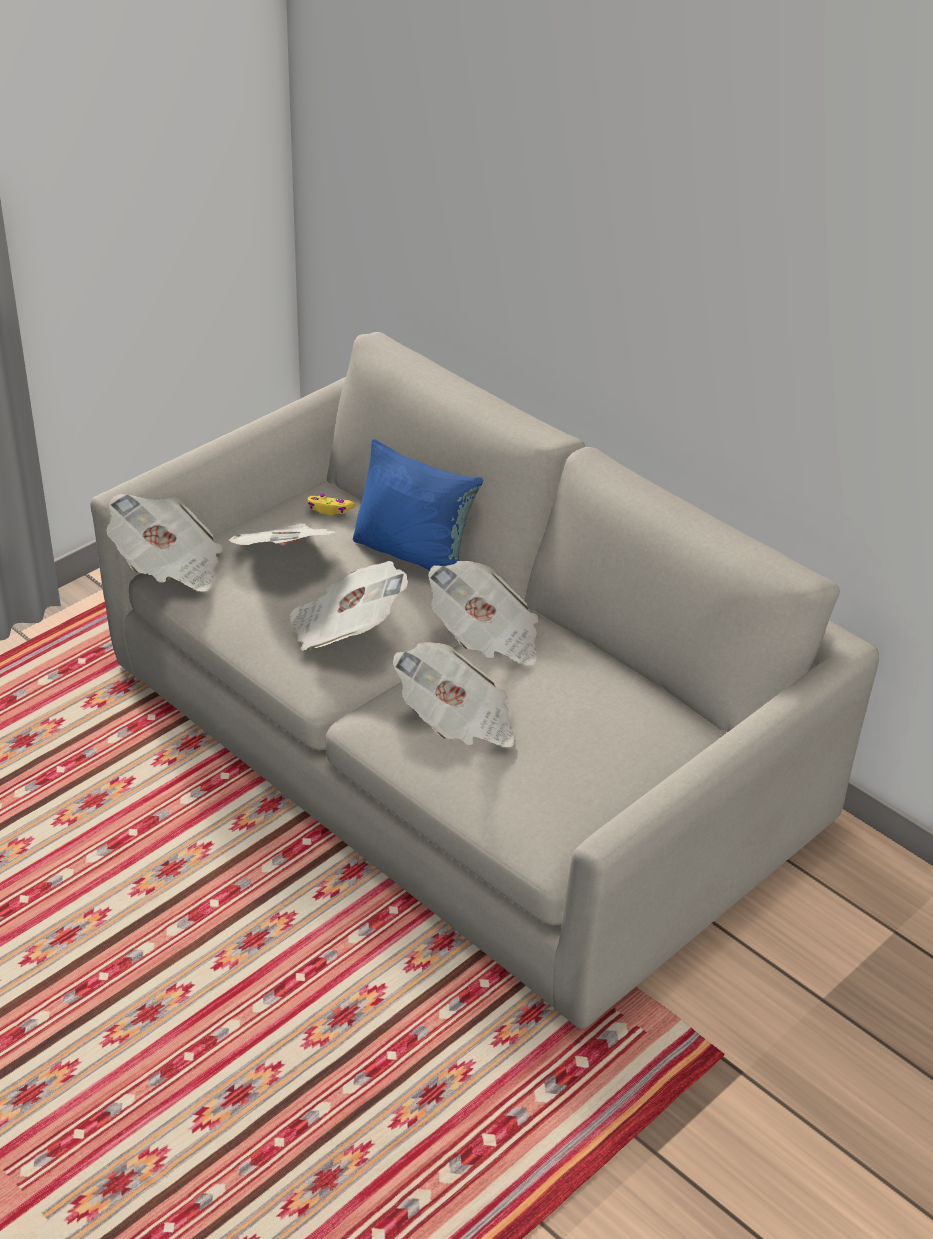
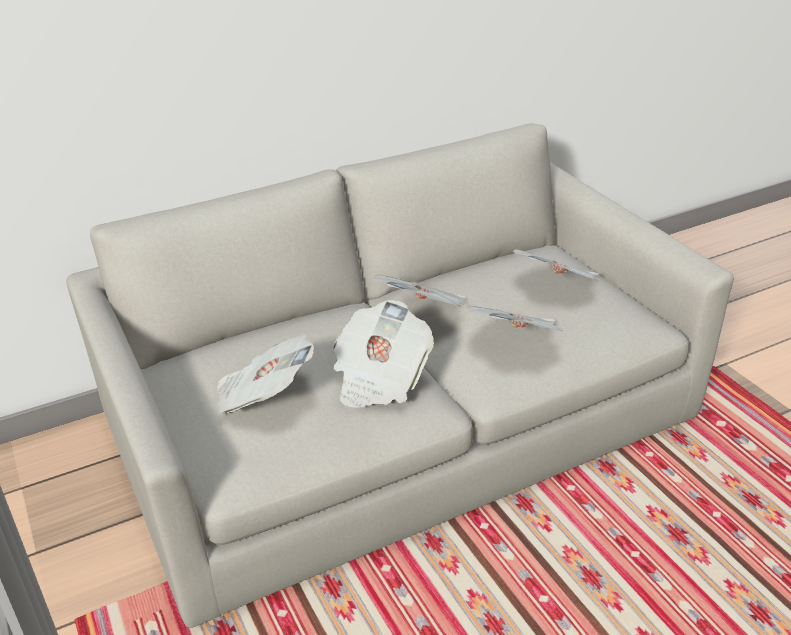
camera: 70 degrees left, 5 degrees down
newspaper [106,494,222,592] -> newspaper moved to [513,249,600,281]
yellow game controller [307,494,356,515] -> none
blue pillow [353,439,483,571] -> none

